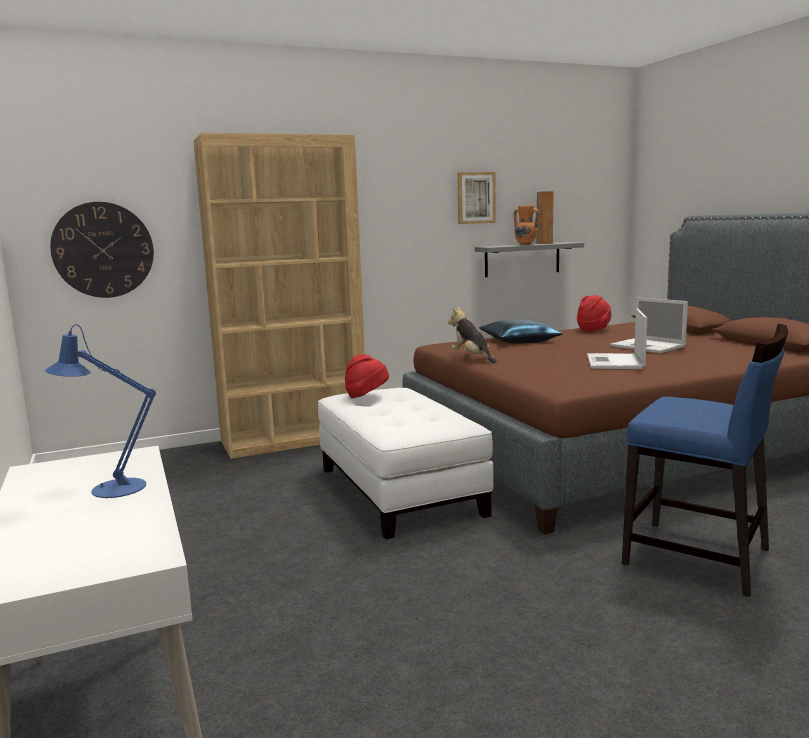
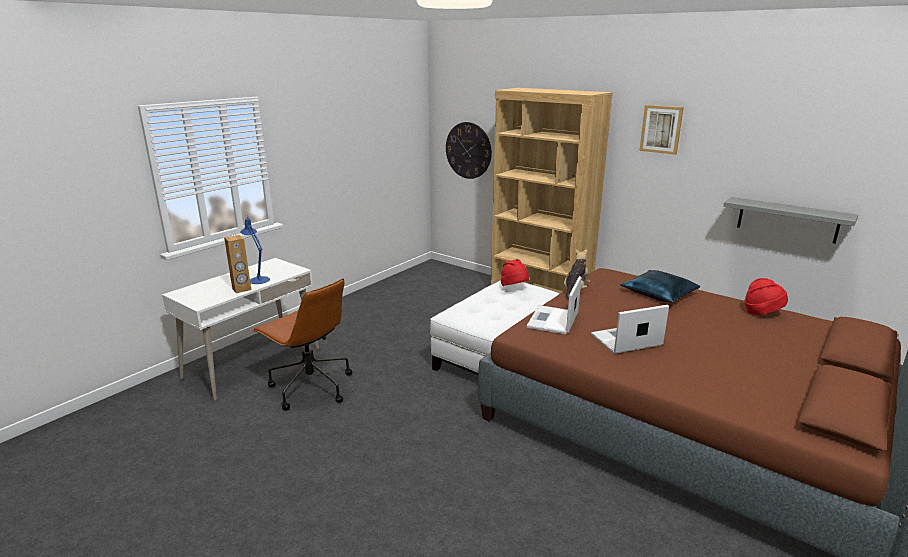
camera: 60 degrees right, 10 degrees up
picture [457,172,496,224] -> picture moved to [639,105,684,155]
orange vase [514,205,539,245] -> none
brown speaker [536,191,554,244] -> brown speaker moved to [224,235,251,293]
laptop [610,297,688,353] -> laptop moved to [526,276,581,335]
blue chair [622,324,788,597] -> none
none -> brown office chair [252,278,352,411]

